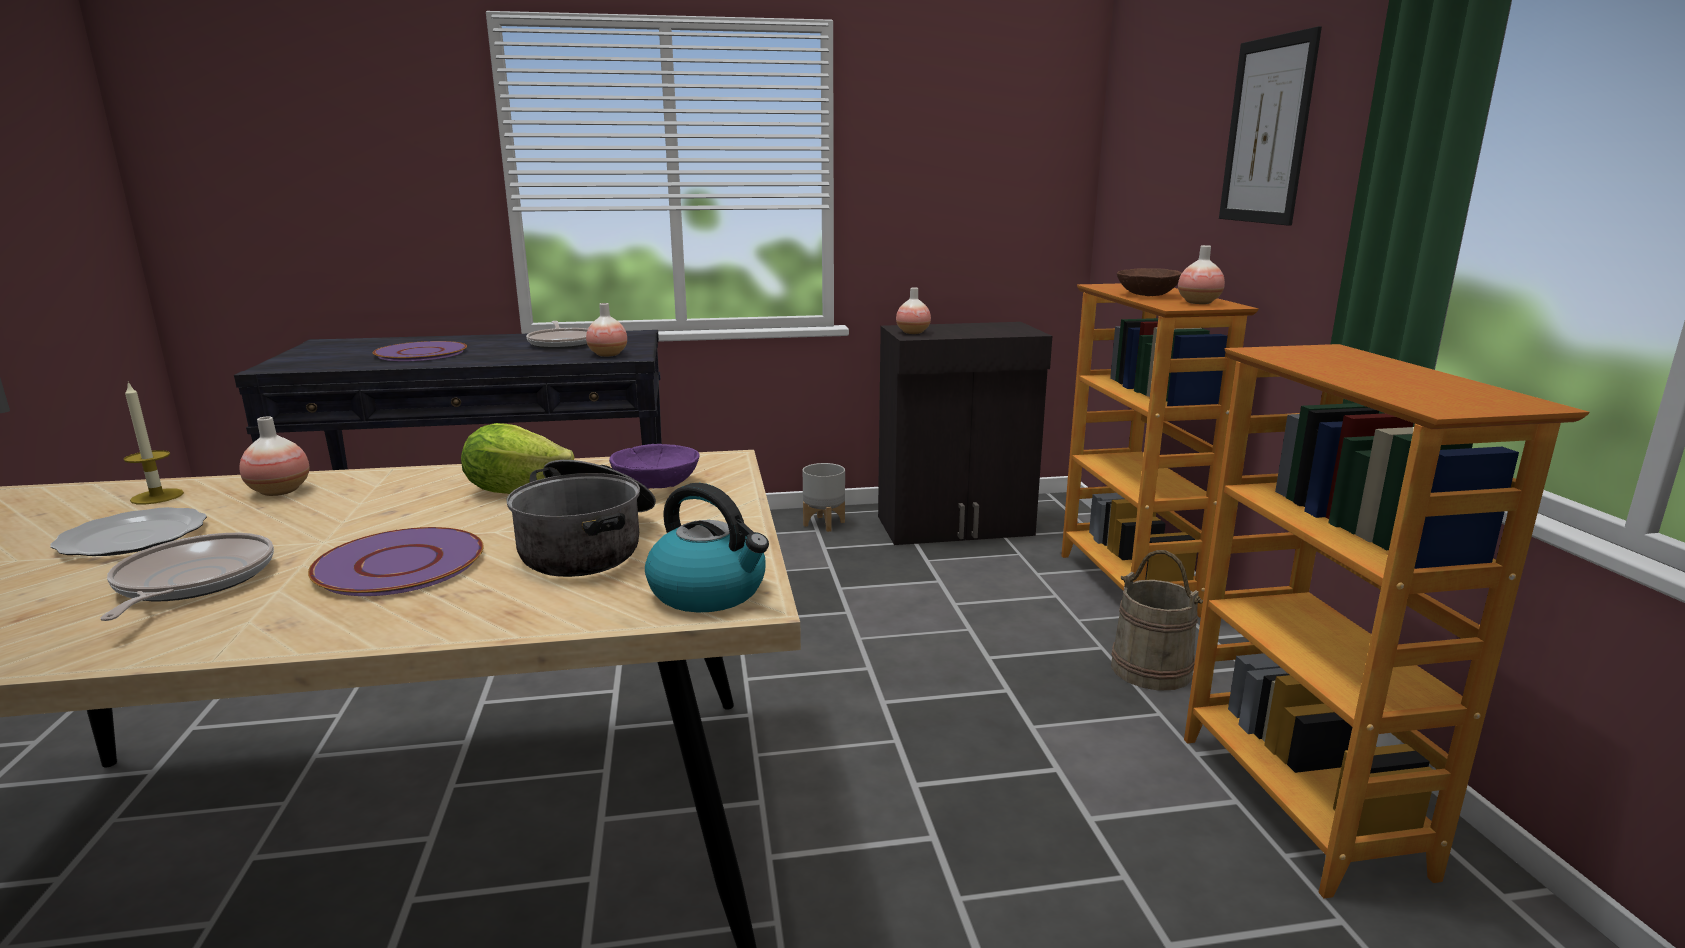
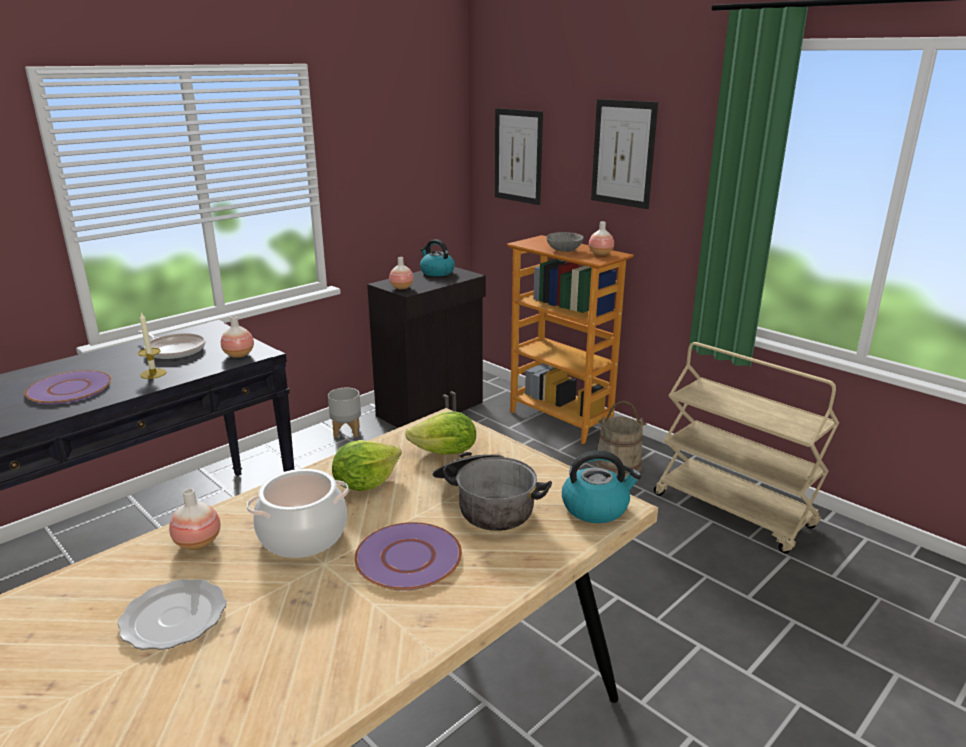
camera: 35 degrees left, 5 degrees up
frying pan [100,533,274,621] -> none
candle [124,381,184,504] -> candle moved to [138,311,166,379]
purple bowl [609,444,699,489] -> lettuce [405,411,476,455]
brown bowl [1117,268,1182,296] -> grey bowl [546,232,584,252]
bookcase [1184,344,1590,898] -> beige cart [654,342,839,554]
none -> cooking pot [247,469,349,558]
none -> kettle [420,240,455,276]
none -> picture [495,108,543,205]

